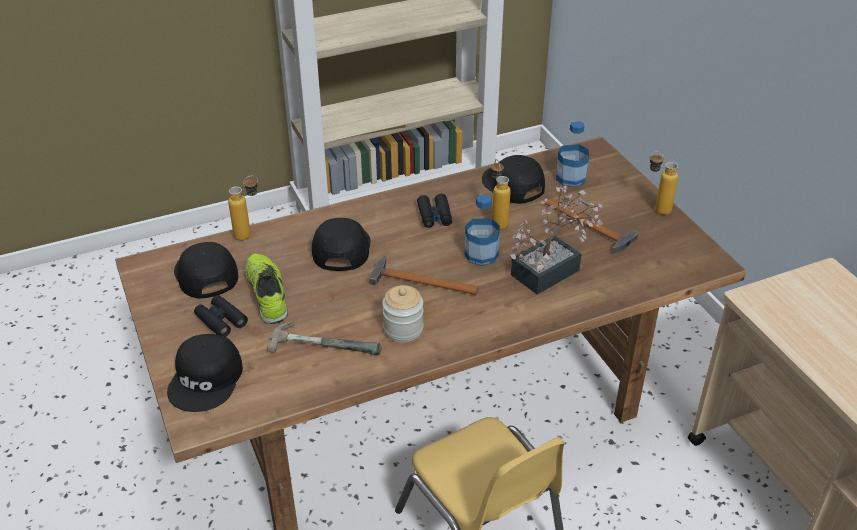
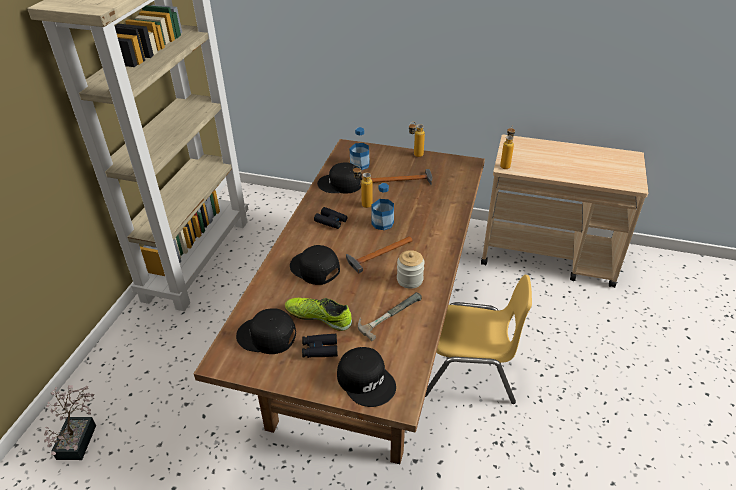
camera: 50 degrees left, 0 degrees up
bottle [228,176,258,240] -> bottle moved to [500,128,515,169]
potted plant [510,185,603,295] -> potted plant moved to [44,385,96,460]

